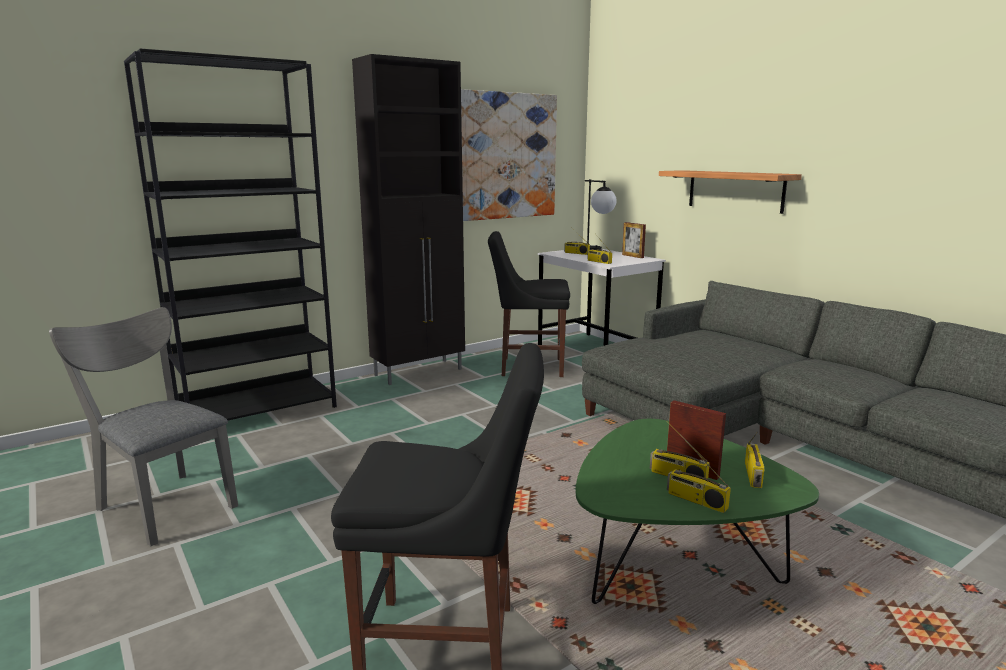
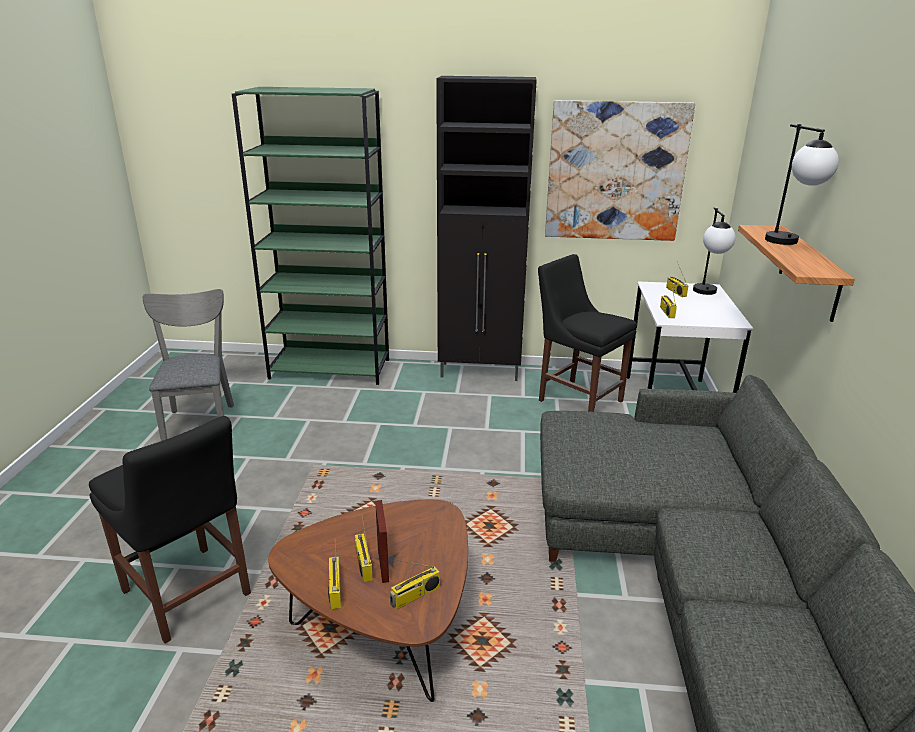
camera: 40 degrees right, 10 degrees up
black bookcase [124,48,337,421] -> green bookcase [232,87,389,385]
green coffee table [576,419,819,604] -> brown coffee table [268,500,468,702]
picture frame [622,222,646,258] -> none
none -> table lamp [765,124,839,245]

